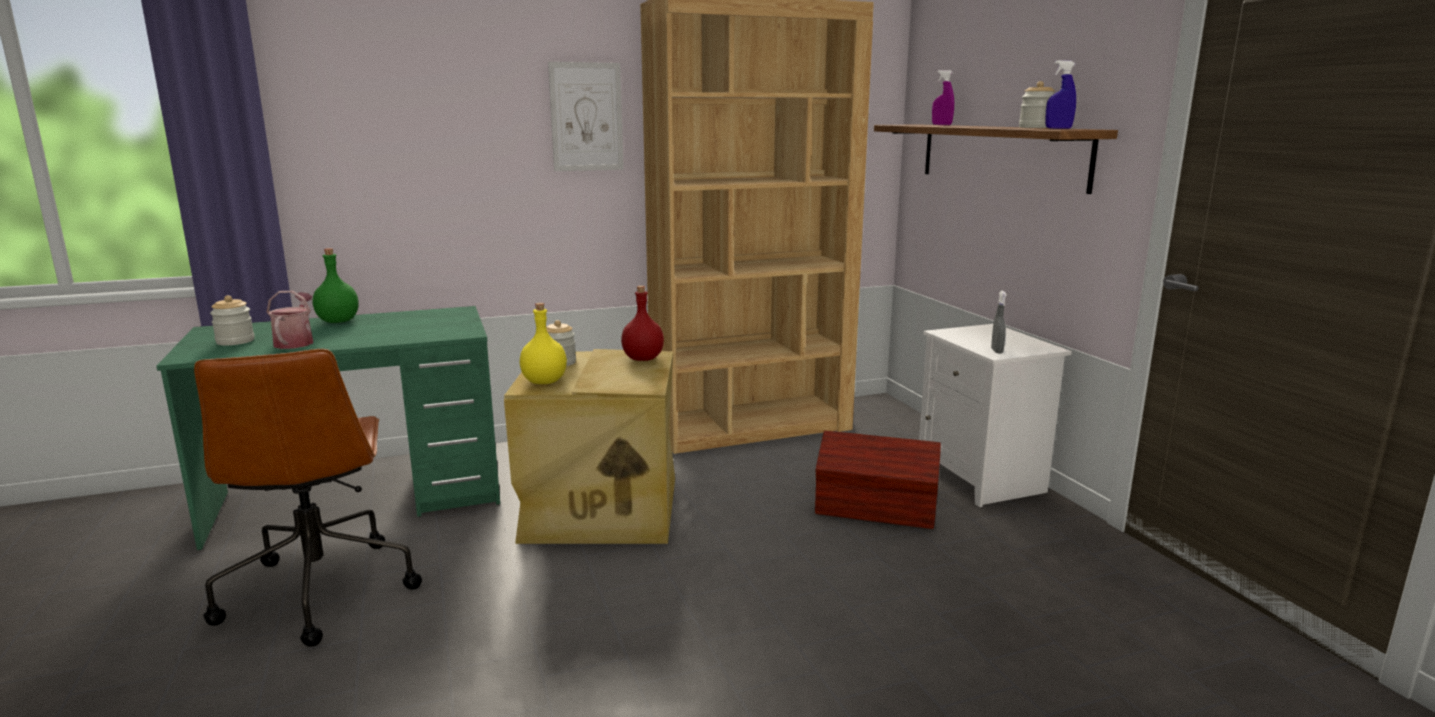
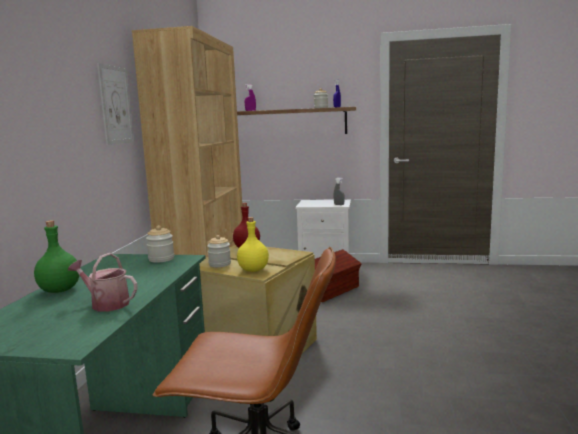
camera: 60 degrees left, 5 degrees down
jar [210,295,254,346] -> jar moved to [146,225,174,263]

